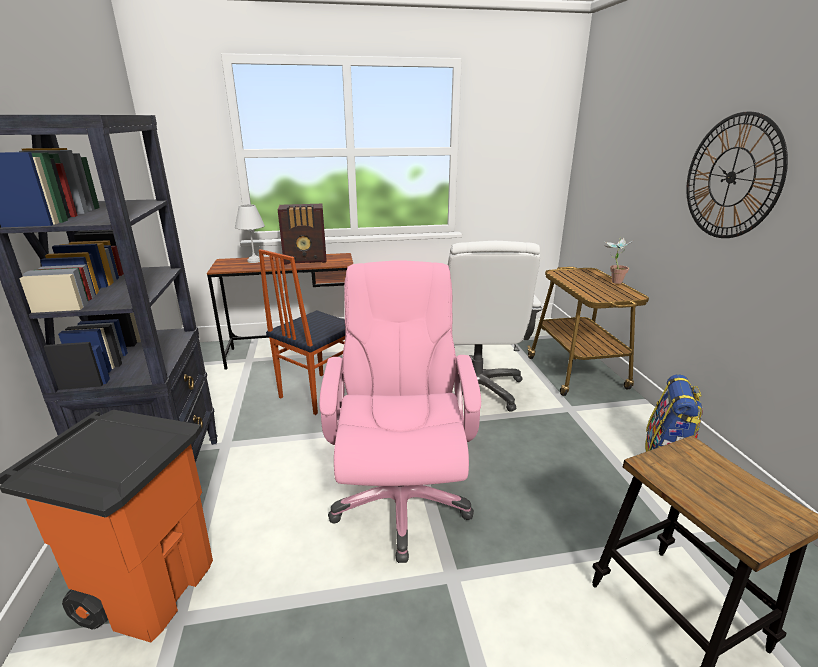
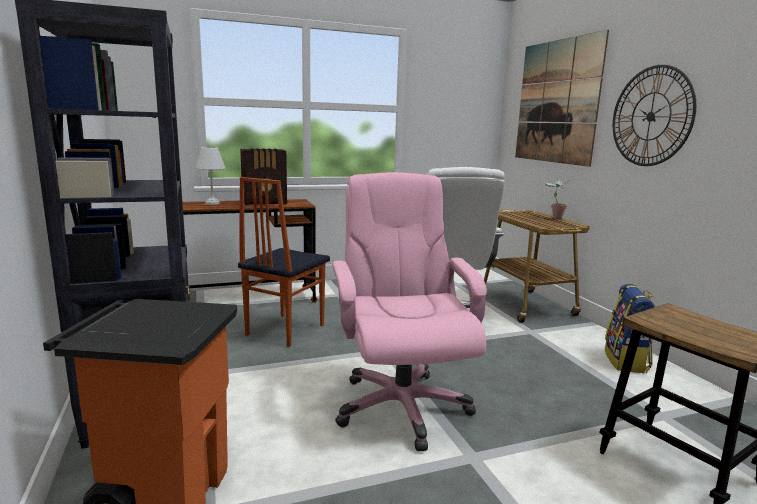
camera: 10 degrees left, 10 degrees down
none -> picture [515,30,609,167]

